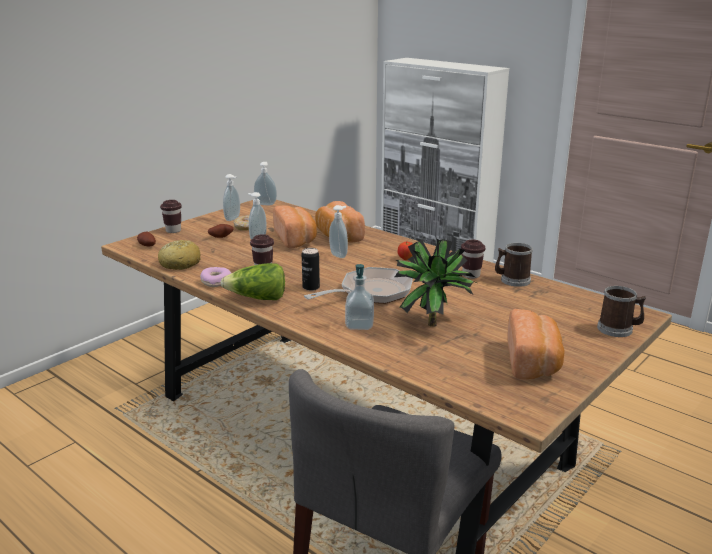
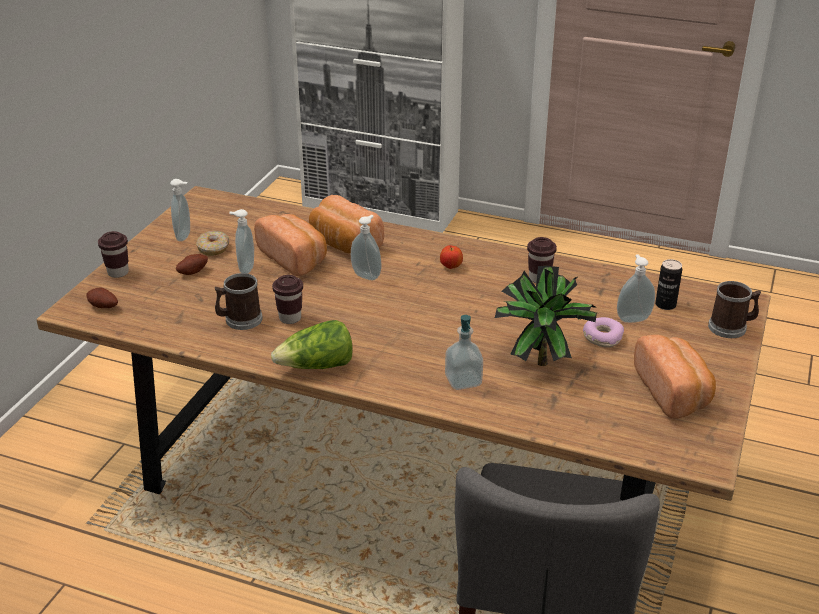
camera: 20 degrees left, 10 degrees up
bread [158,240,201,270] -> none
donut [200,267,231,287] -> donut moved to [583,317,624,348]
soap dispenser [254,162,277,205] -> soap dispenser moved to [617,254,655,323]
can [302,248,320,291] -> can moved to [655,259,682,310]
frying pan [304,267,413,304] -> none
mug [495,243,533,287] -> mug moved to [215,273,263,330]

